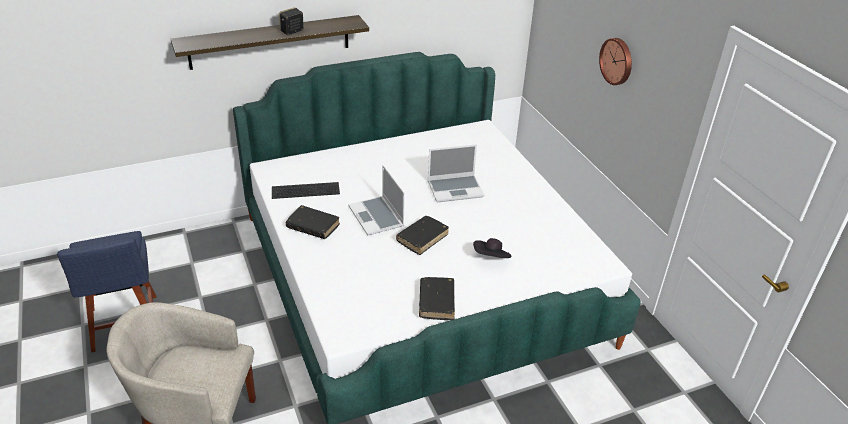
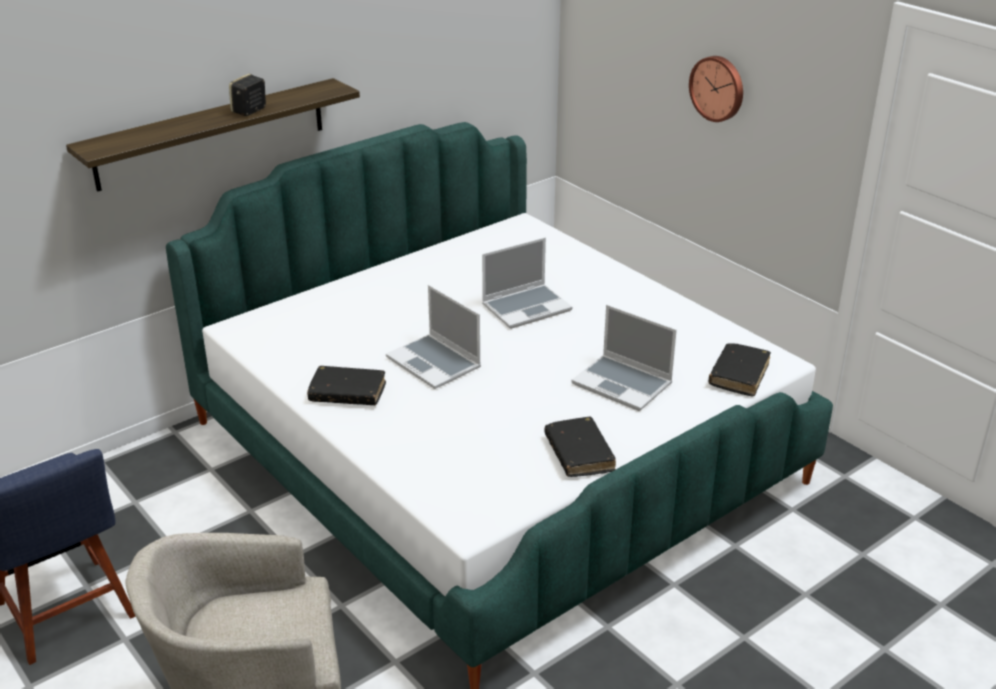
camera: 15 degrees left, 5 degrees down
keyboard [272,182,340,199] -> none
black book [396,216,449,255] -> black book moved to [709,343,771,396]
black hat [473,238,512,258] -> laptop [571,305,677,411]

